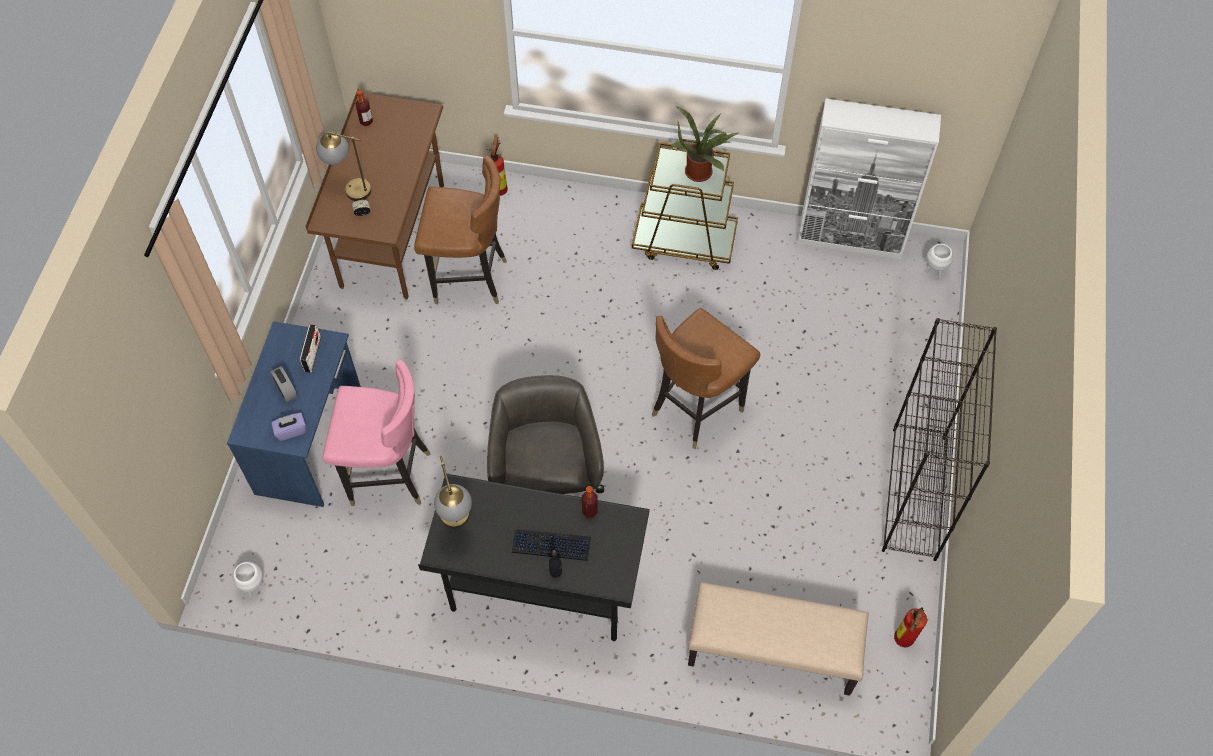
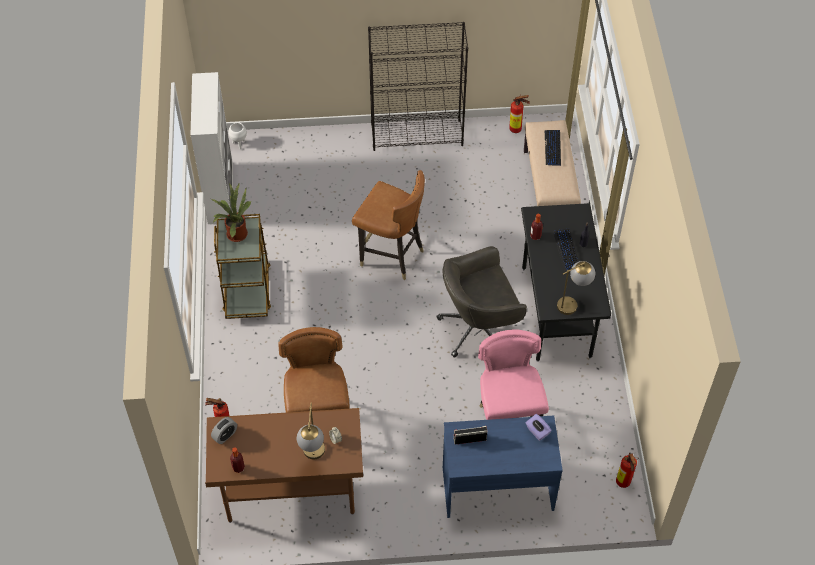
camera: 105 degrees left, 5 degrees down
white planter [233,562,266,598] -> fire extinguisher [616,453,637,488]
alarm clock [270,366,297,402] -> alarm clock moved to [211,417,237,444]
none -> keyboard [545,130,561,166]

